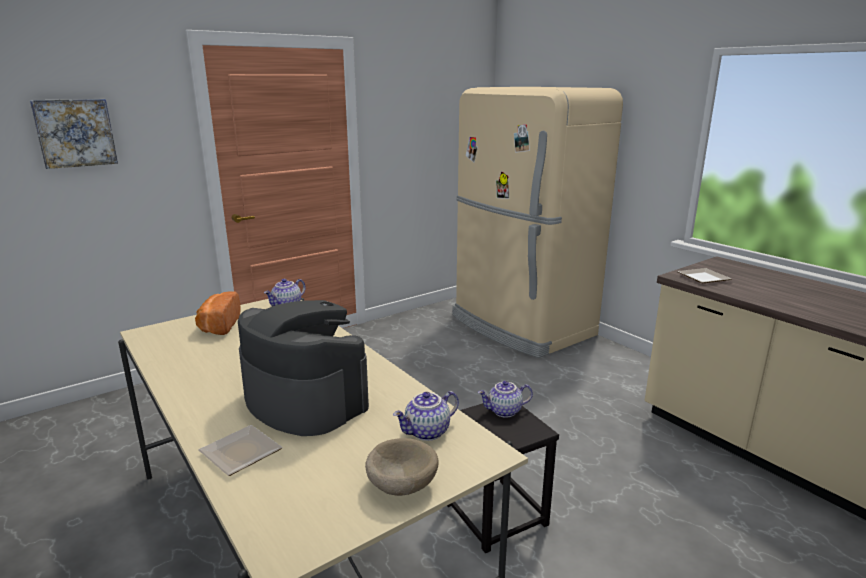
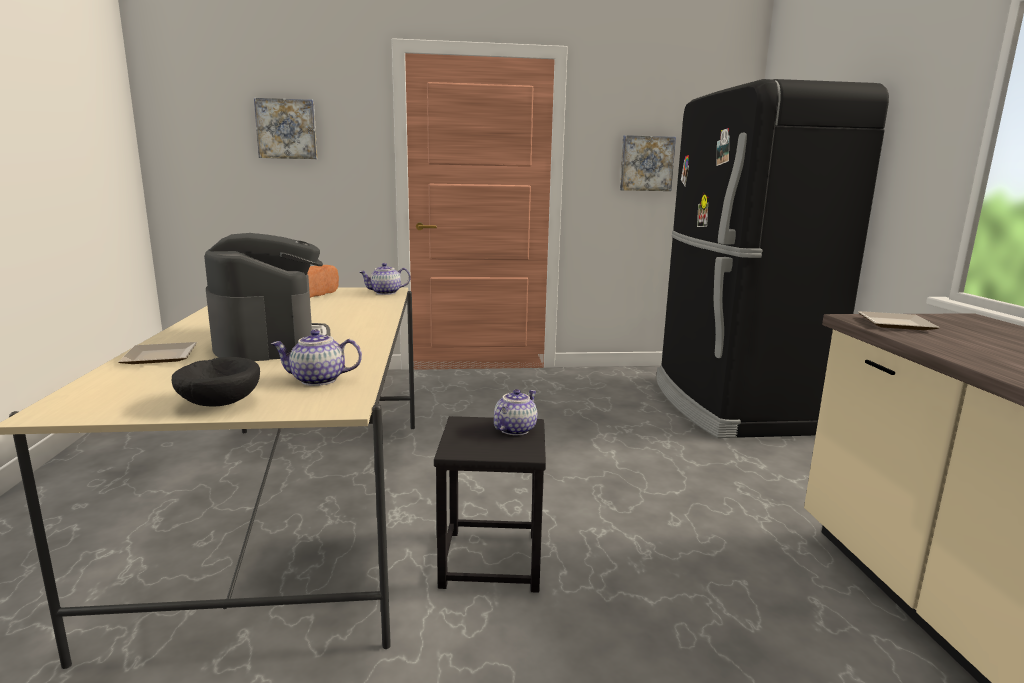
camera: 30 degrees right, 5 degrees down
beige bowl [365,438,438,496] -> black bowl [172,357,260,406]
beige fridge [452,87,623,358] -> black fridge [656,79,889,438]
teapot [478,381,533,418] -> teapot turned 105 degrees clockwise [494,389,537,435]
none -> picture [620,135,676,191]

